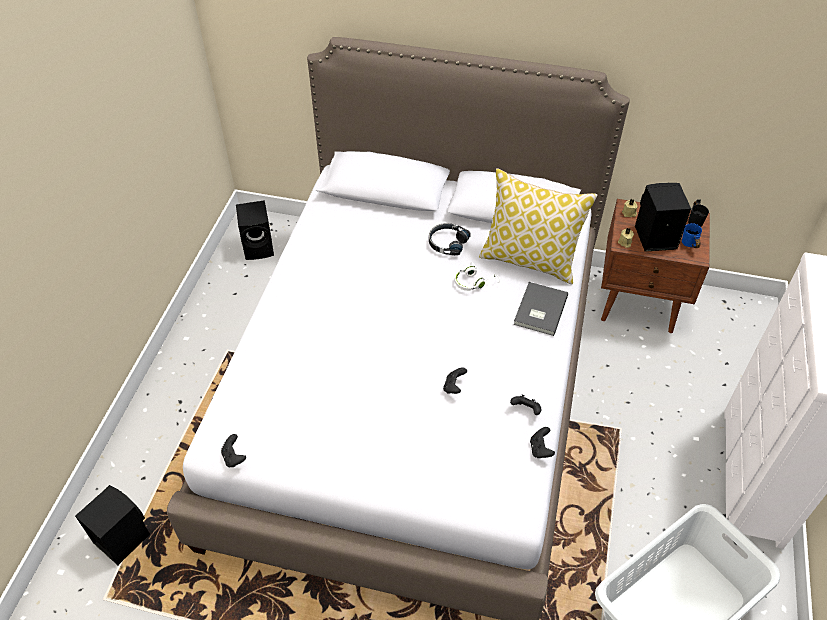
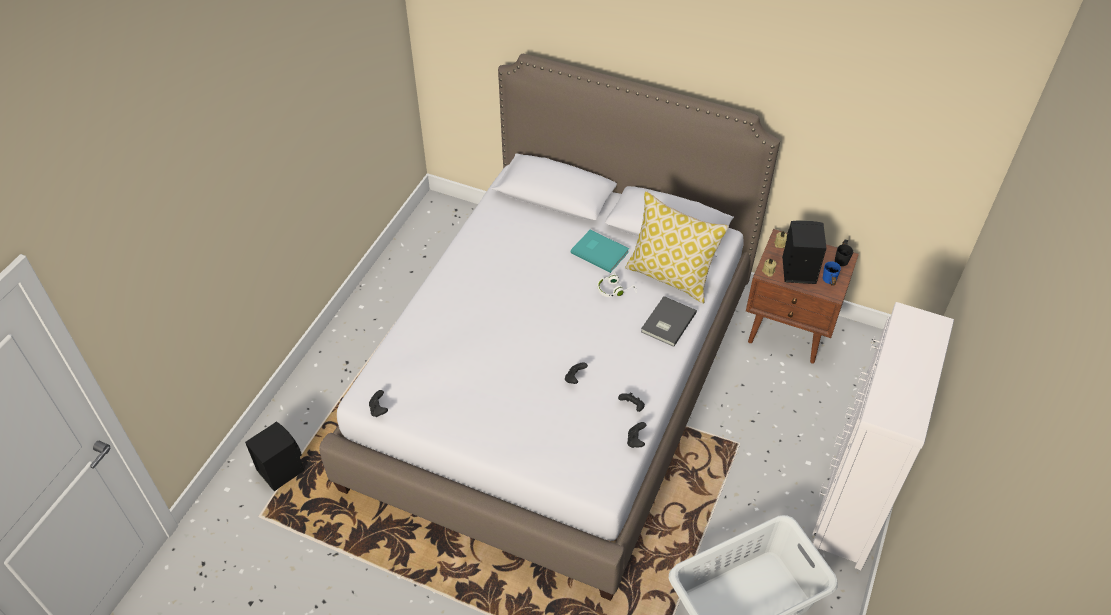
camera: 10 degrees right, 0 degrees up
black speaker [236,200,274,260] -> none
black headphones [429,223,471,256] -> turquoise book [571,230,629,273]

